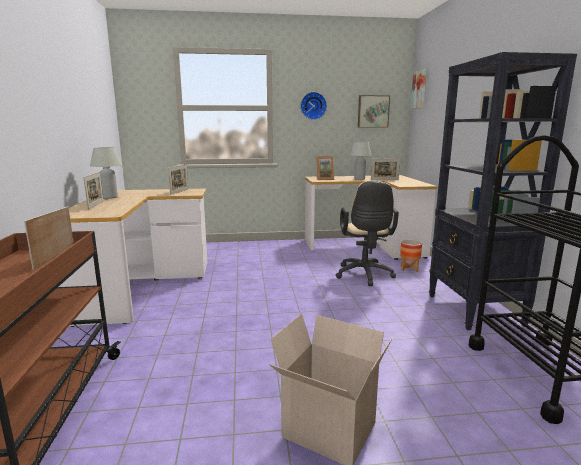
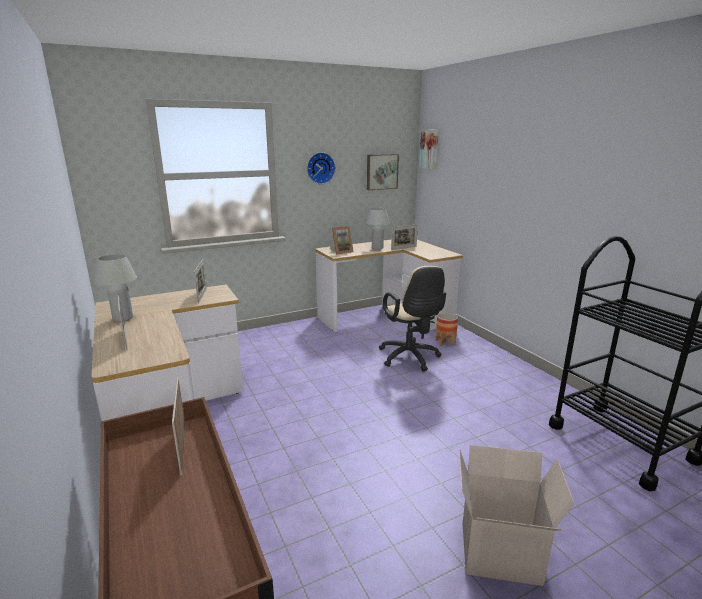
camera: 20 degrees left, 5 degrees up
black bookcase [429,52,577,330] -> none

